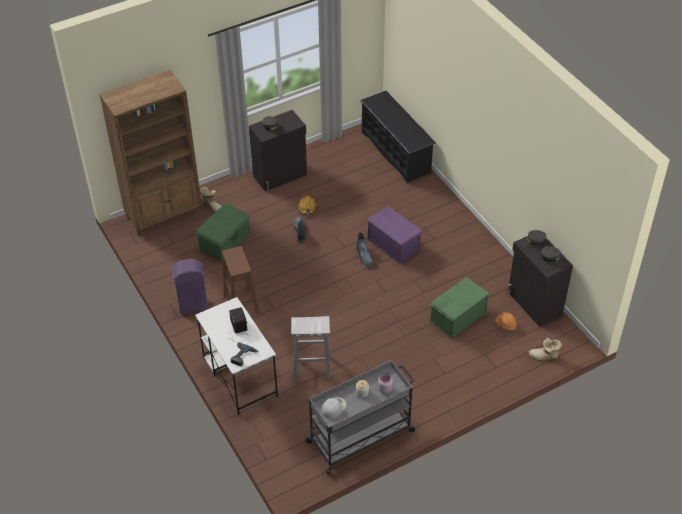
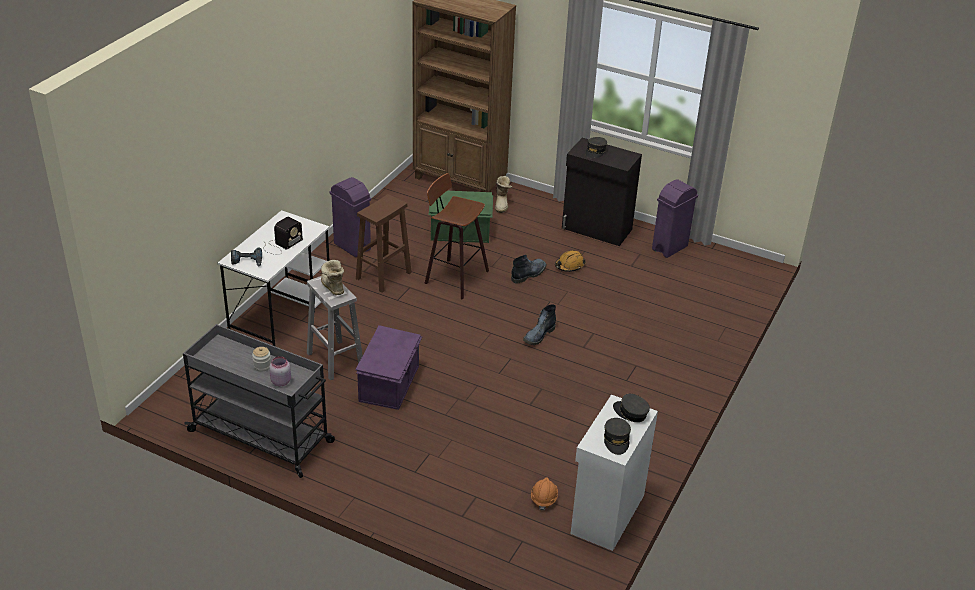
camera: 55 degrees right, 10 degrees down
white cap [322,397,347,419] -> none
black shoe rack [360,91,436,184] -> none
purple storage box [367,206,424,264] -> purple storage box moved to [356,325,422,410]
green storage box [429,277,490,339] -> none
black cabinet [507,236,573,327] -> white cabinet [571,394,658,551]
boot [529,338,562,360] -> boot moved to [321,260,344,295]
none -> stool [424,173,489,299]
none -> purple trash can [652,179,698,258]

